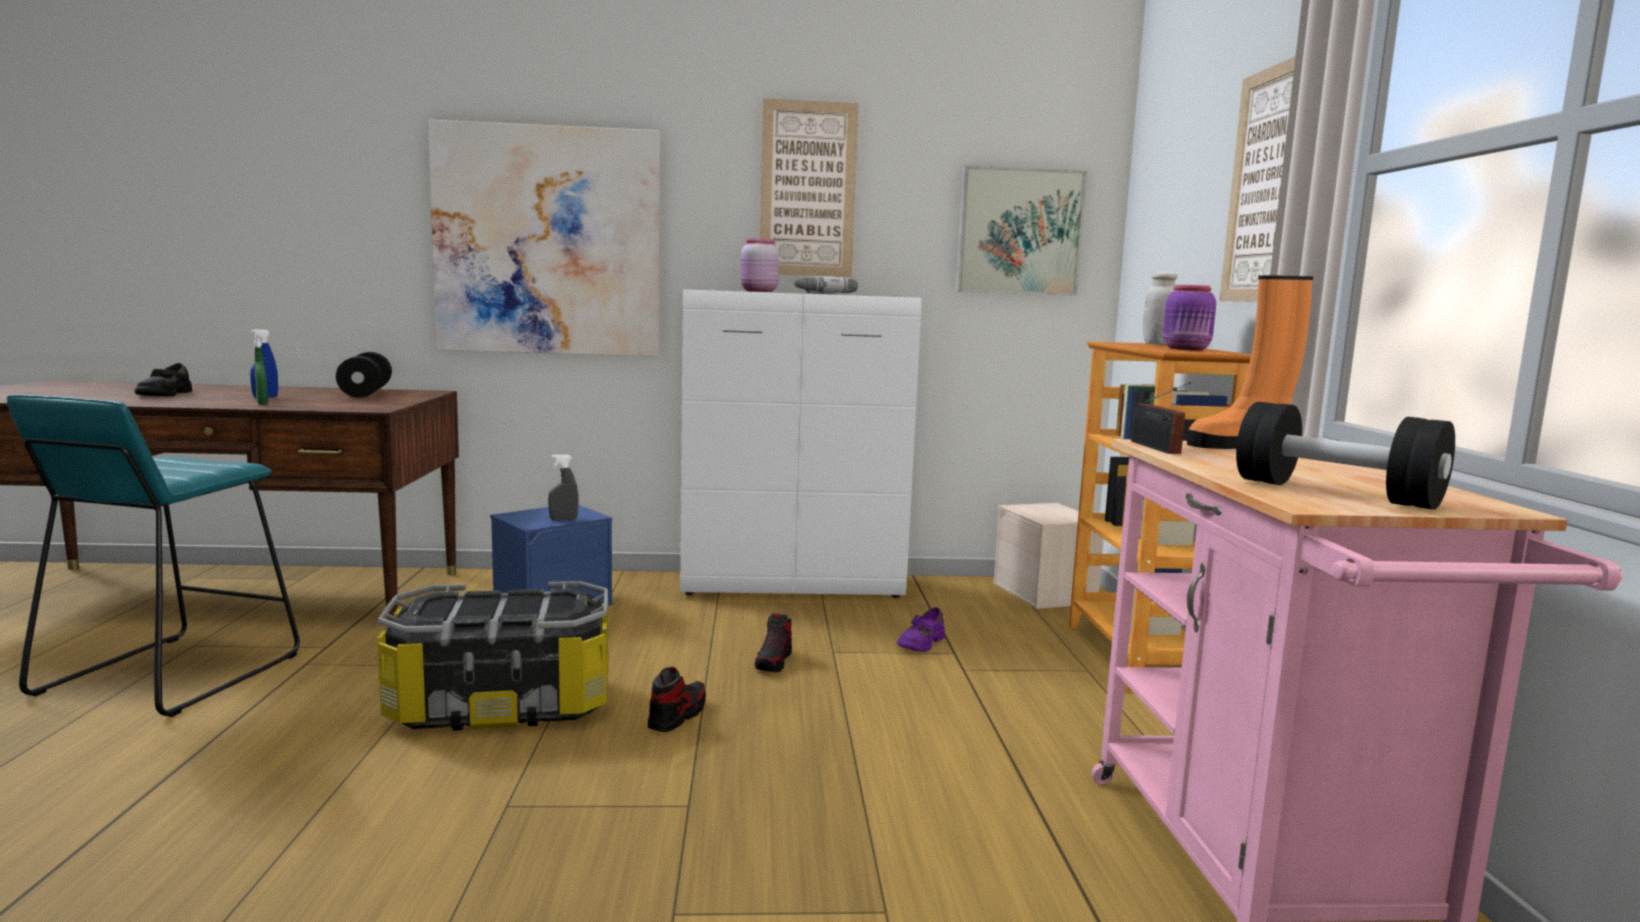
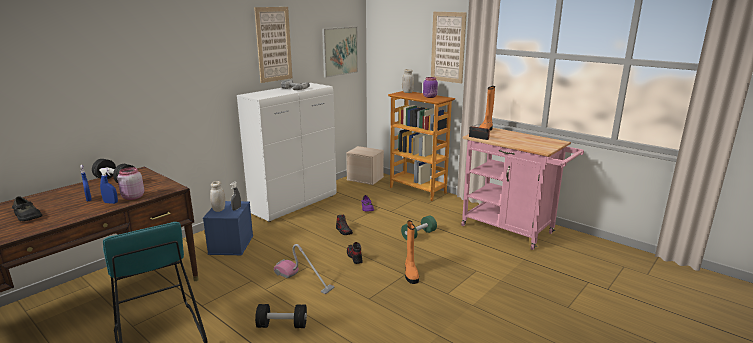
camera: 45 degrees left, 10 degrees up
green spray bottle [254,332,268,404] -> blue spray bottle [99,168,118,204]
storage box [377,581,608,731] -> vacuum cleaner [274,244,335,294]
picture [428,120,660,357] -> none
pink jar [741,238,779,292] -> pink jar moved to [117,167,144,200]
black dumbbell [1236,402,1455,510] -> black dumbbell moved to [255,304,307,328]
none -> white jar [210,181,225,212]
none -> green dumbbell [401,215,437,240]
none -> orange boot [405,220,419,284]

